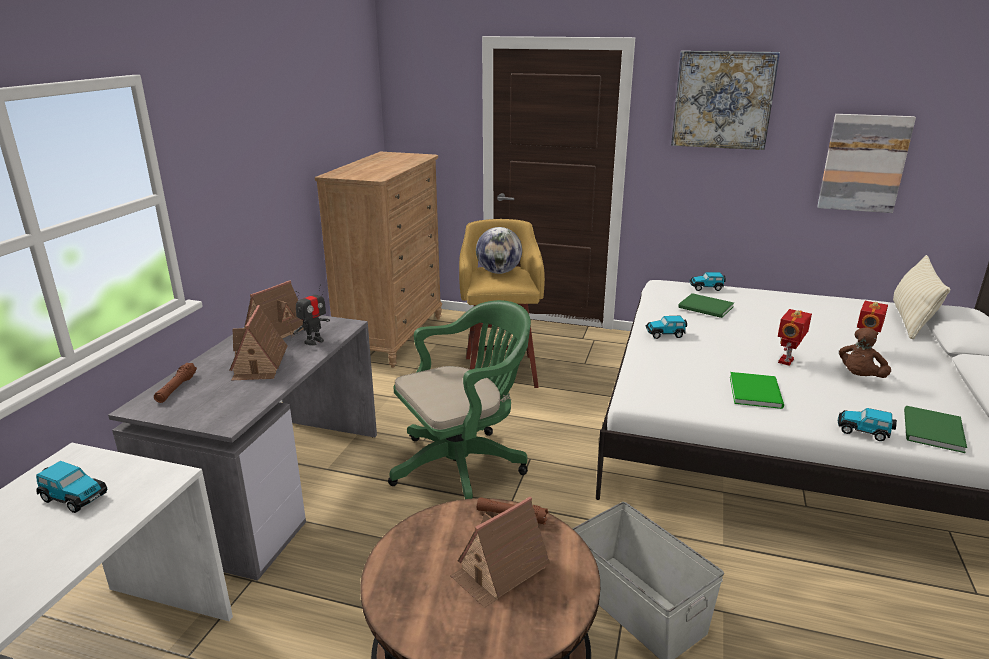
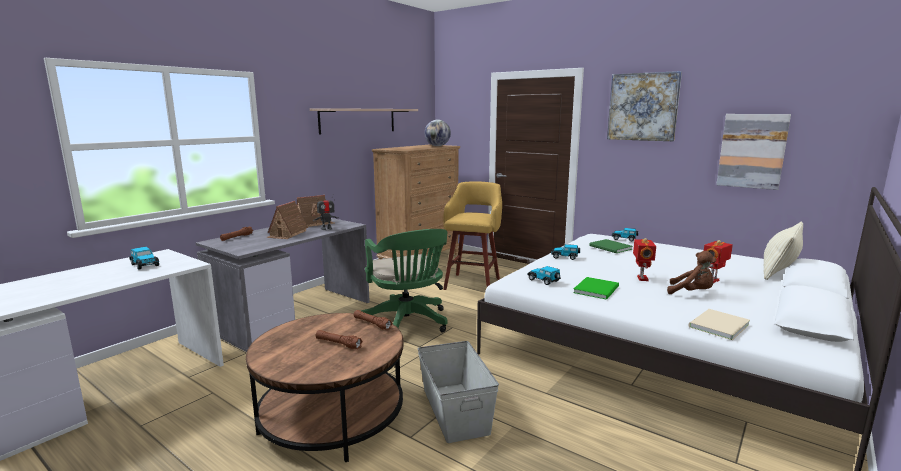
camera: 20 degrees right, 10 degrees down
green office chair [388,300,531,499] -> green office chair turned 75 degrees clockwise [361,229,448,333]
toy house [450,497,550,608] -> brown flashlight [316,330,363,349]
globe [476,227,522,274] -> globe moved to [425,120,451,146]
toy robot [778,309,812,366] -> toy robot turned 135 degrees clockwise [633,238,656,281]
toy car [838,408,897,441] -> toy car moved to [527,266,561,285]
brown plush toy [839,327,891,378] -> brown plush toy turned 120 degrees counterclockwise [667,251,716,294]
green book [904,406,967,453] -> beige book [688,309,750,340]
none -> shelf [310,108,418,135]

